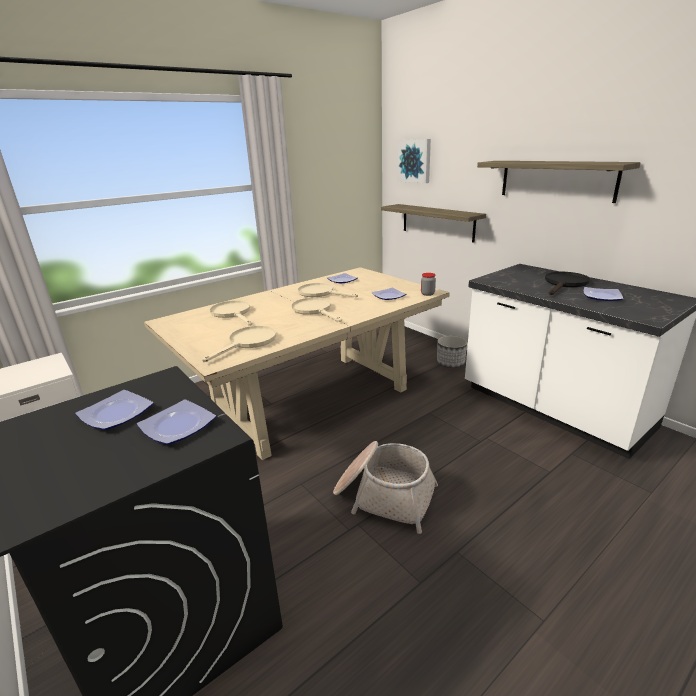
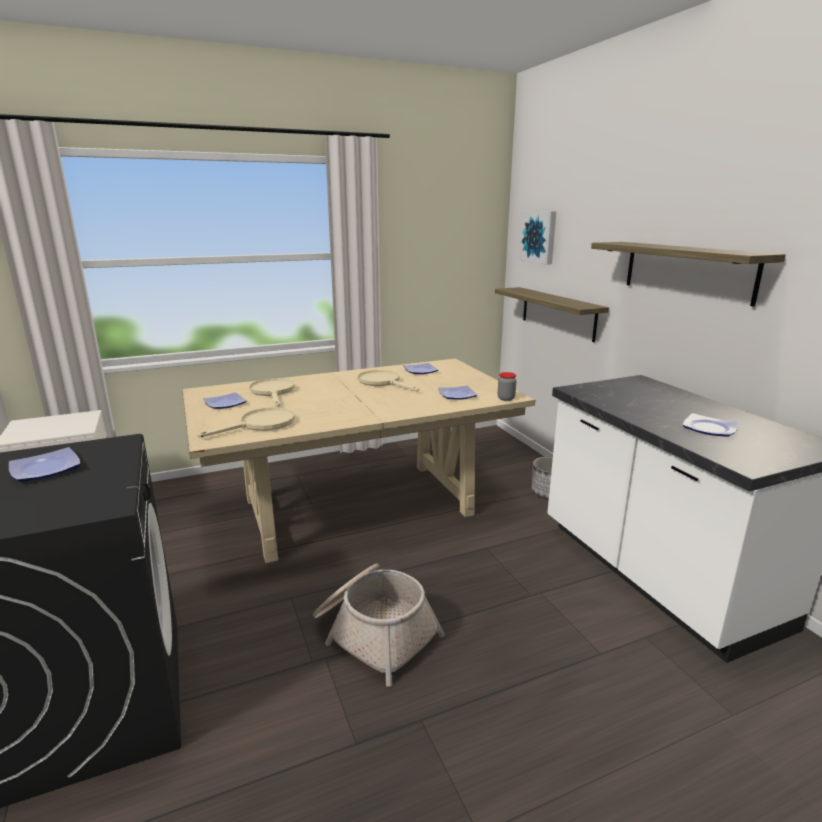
camera: 15 degrees right, 5 degrees down
plate [137,399,216,445] -> plate moved to [204,392,247,409]
beige frying pan [292,298,342,322] -> none
black frying pan [545,272,590,295] -> none

